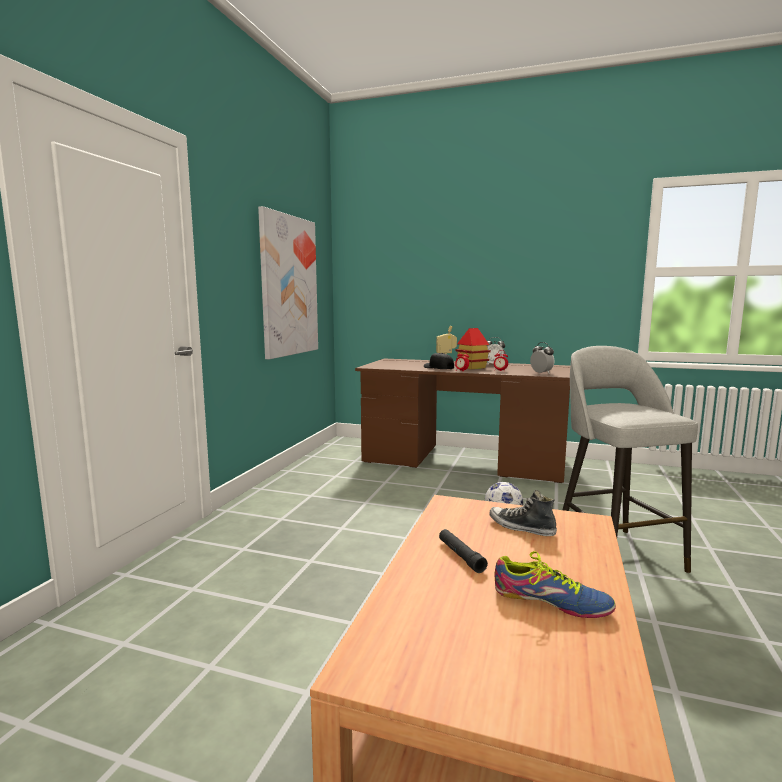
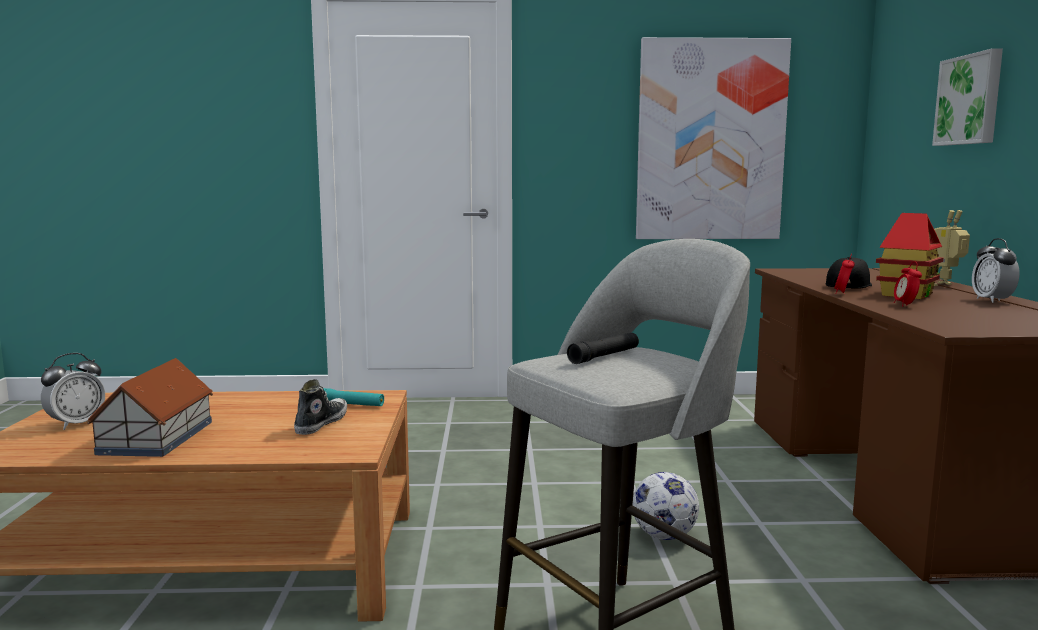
camera: 70 degrees right, 0 degrees up
black flashlight [439,529,488,573] -> black flashlight moved to [567,333,639,364]
shoe [494,551,616,618] -> toy house [86,358,213,457]
alarm clock [530,342,555,374] -> alarm clock moved to [41,353,105,430]
none -> turquoise flashlight [323,388,384,406]
none -> picture [932,48,1003,146]

